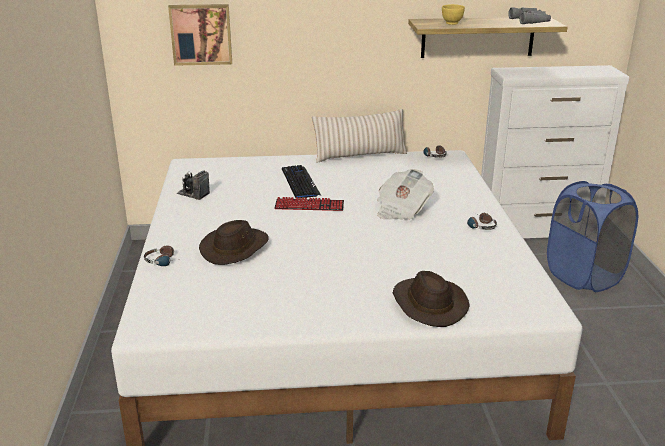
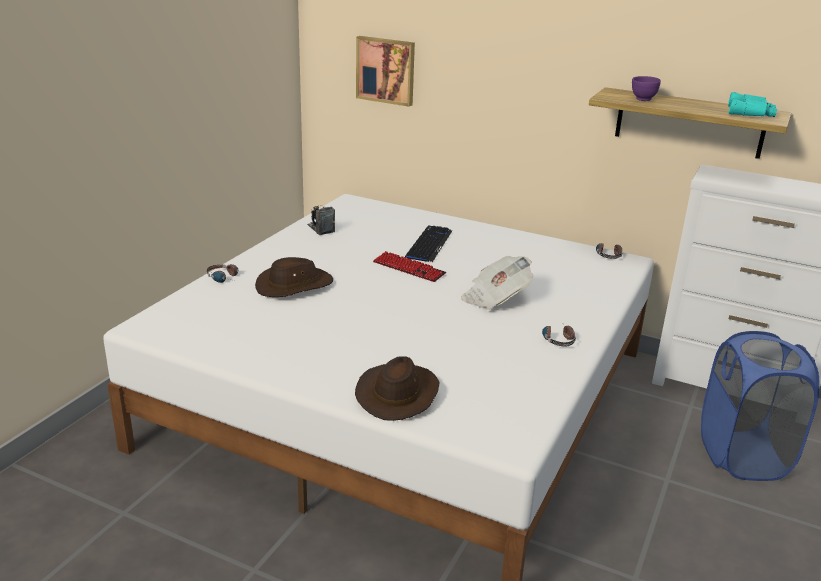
camera: 30 degrees right, 0 degrees up
beige pillow [312,109,407,163] -> none
yellow bowl [442,4,465,25] -> purple bowl [632,76,661,101]
grey binoculars [508,7,551,24] -> turquoise binoculars [728,92,777,117]

